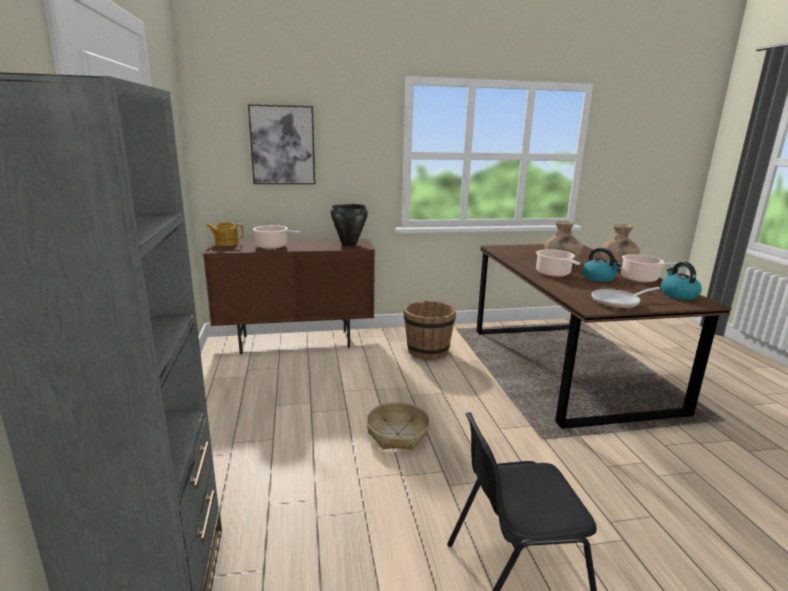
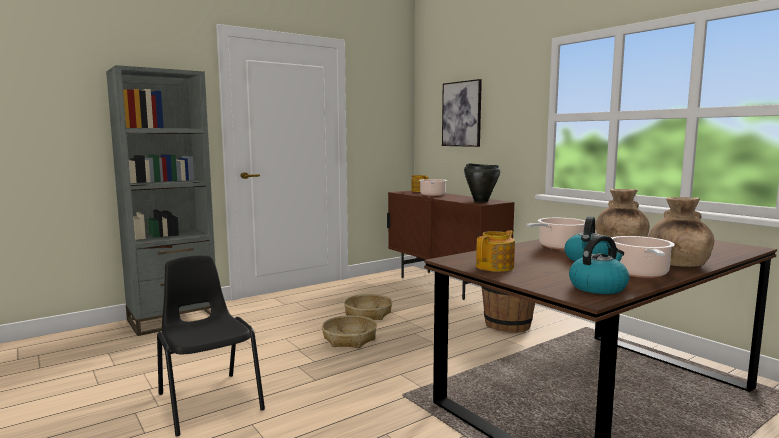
camera: 65 degrees right, 10 degrees down
frying pan [592,287,660,309] -> teapot [476,230,515,272]
none -> basket [344,294,392,320]

